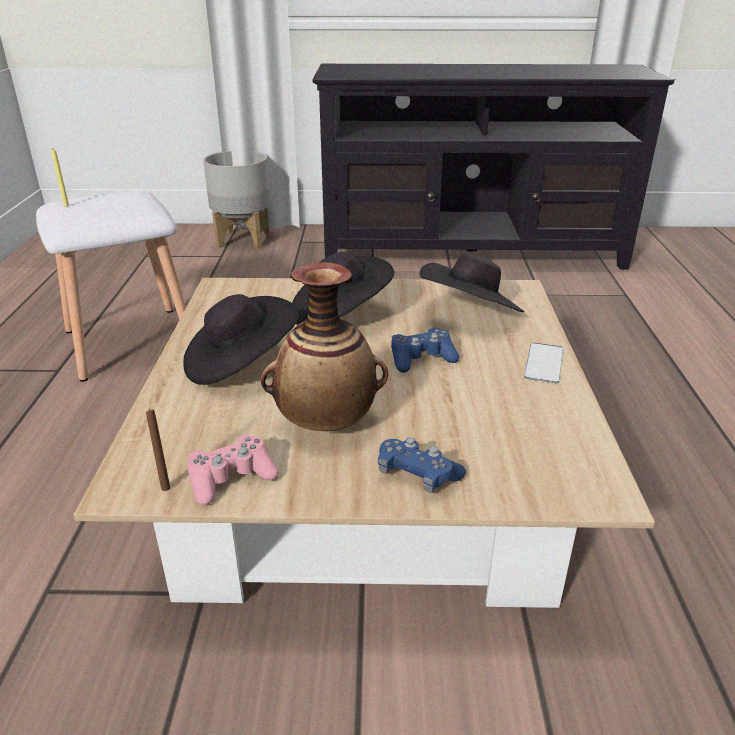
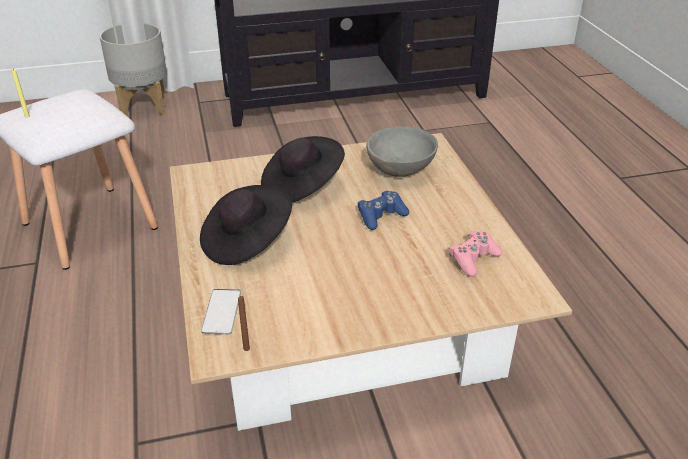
camera: 15 degrees left, 5 degrees up
pink game controller [187,434,279,505] -> pink game controller moved to [449,230,502,277]
vase [261,262,388,431] -> none
blue game controller [378,437,466,493] -> none
black hat [420,254,524,312] -> grey bowl [366,126,438,177]
phone [524,343,564,383] -> phone moved to [201,289,241,334]

